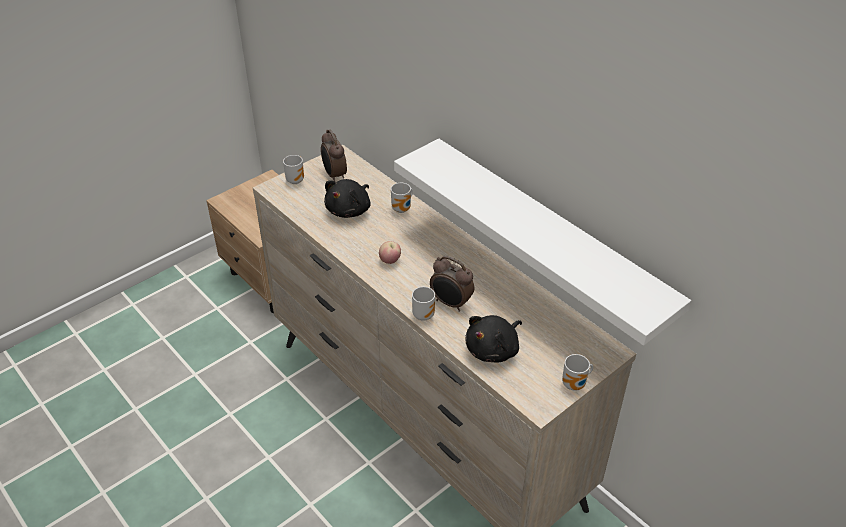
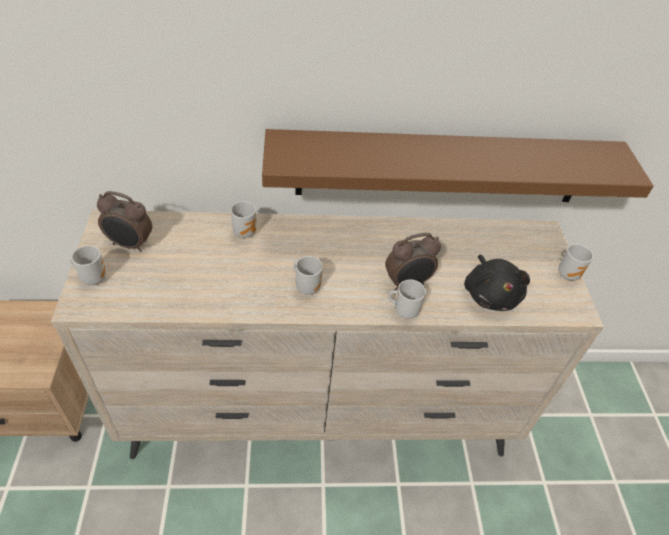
camera: 55 degrees left, 5 degrees up
black plush toy [324,179,371,218] -> none
apple [379,241,401,264] -> mug [293,256,323,295]
white shelf [394,138,691,346] -> brown shelf [262,129,654,202]

